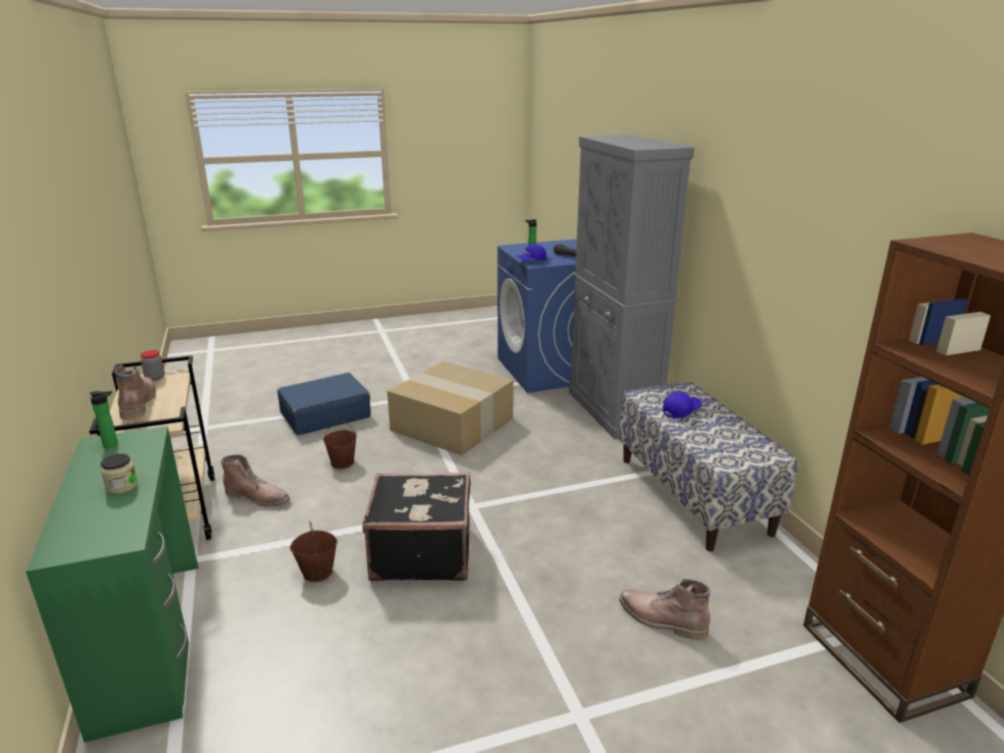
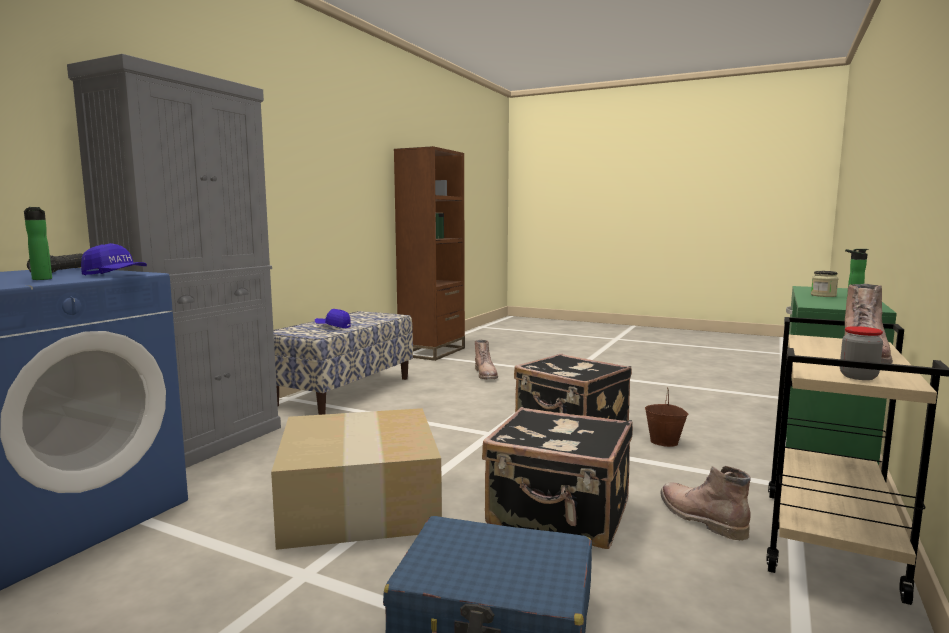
camera: 135 degrees left, 15 degrees down
brown bucket [323,420,357,469] -> black suitcase [482,407,633,549]

